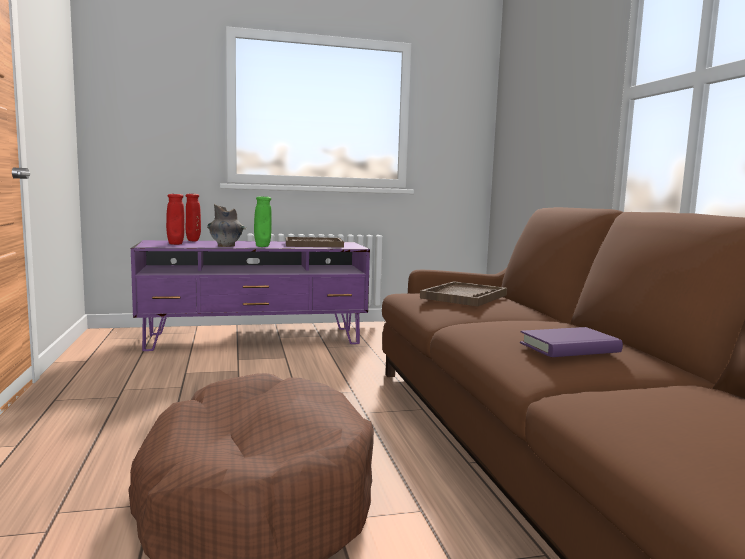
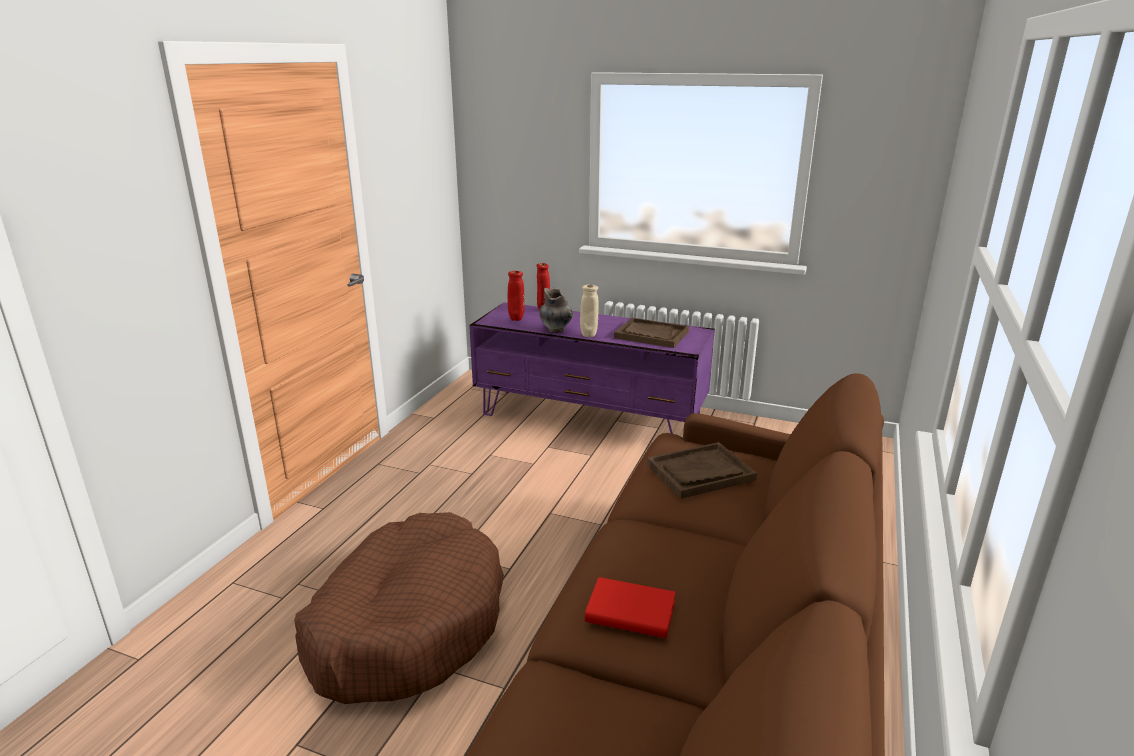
camera: 35 degrees right, 15 degrees up
green vase [254,196,272,247] -> beige vase [580,285,599,337]
purple book [520,327,623,357] -> red book [585,577,676,638]

